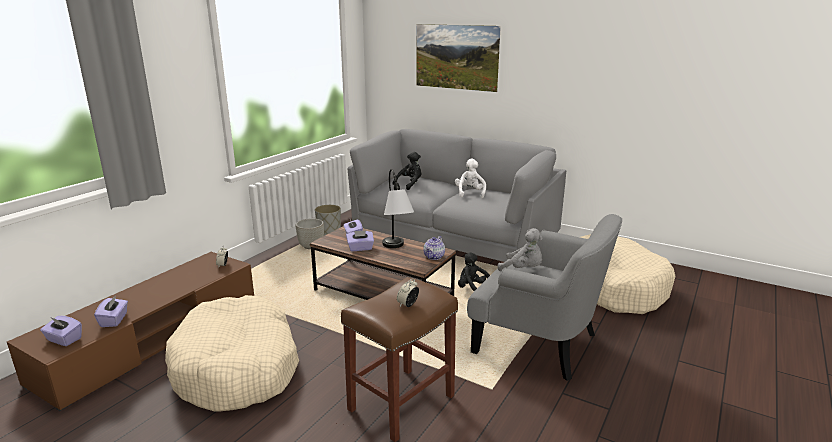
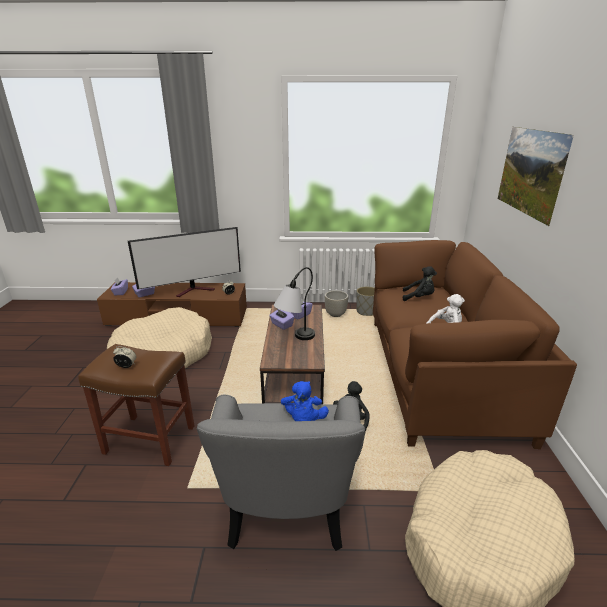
camera: 60 degrees right, 5 degrees up
grey sofa [347,129,566,262] -> brown sofa [373,240,577,449]
teapot [423,236,445,260] -> none
grey plush toy [498,228,543,271] -> blue plush toy [281,381,329,421]
none -> television [128,227,241,297]

